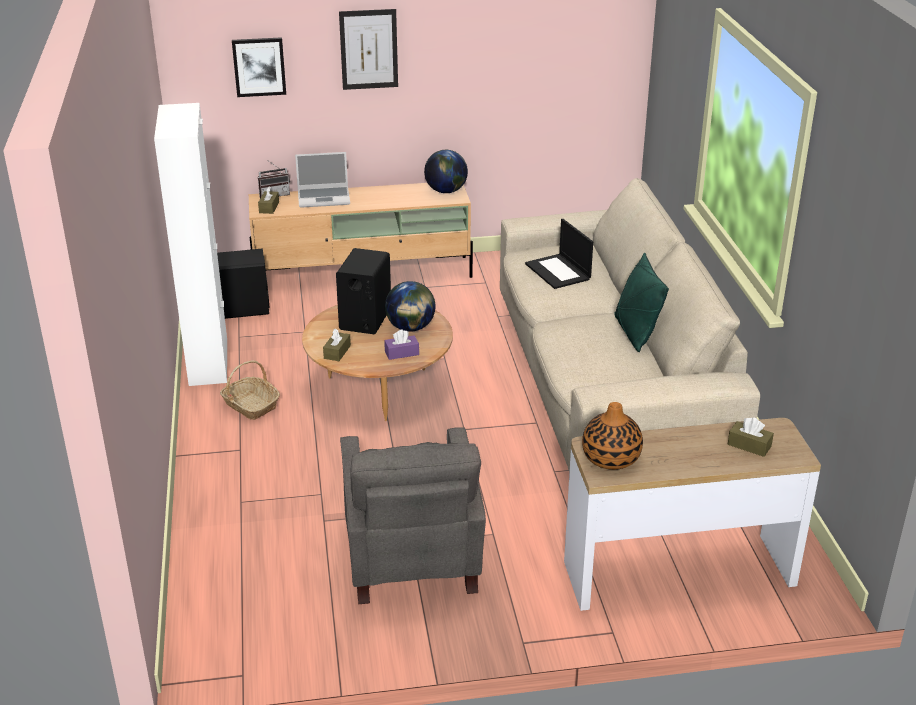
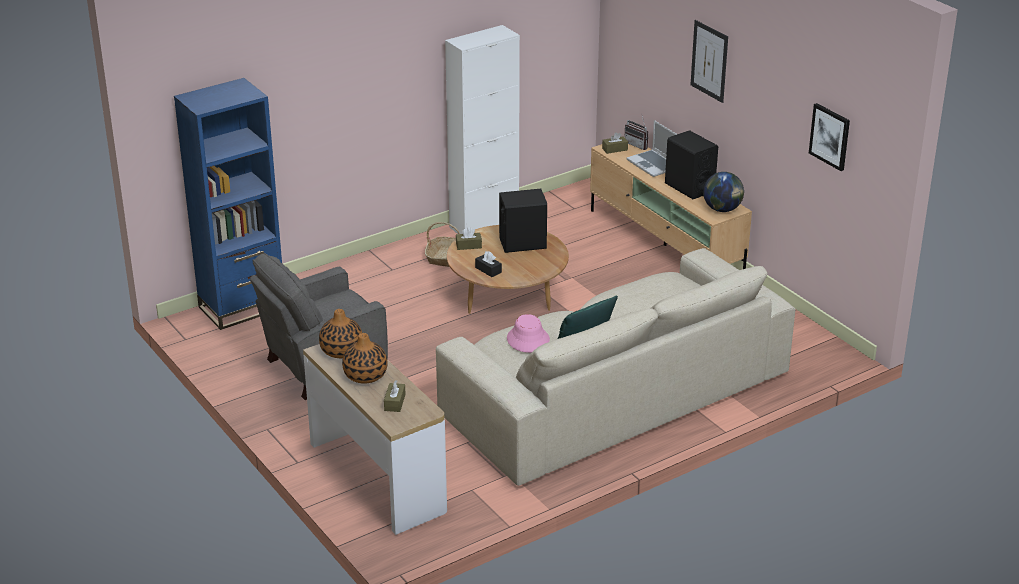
camera: 65 degrees right, 0 degrees up
black speaker [217,248,270,319] -> black speaker moved to [665,130,718,199]
picture [232,37,286,97] -> picture moved to [809,103,850,171]
purple tissue box [384,330,419,360] -> black tissue box [475,251,502,277]
globe [385,281,435,332] -> none
laptop [525,219,593,289] -> none
none -> blue bookcase [174,78,282,330]
none -> vase [342,333,388,384]
none -> pink hat [507,314,550,353]

